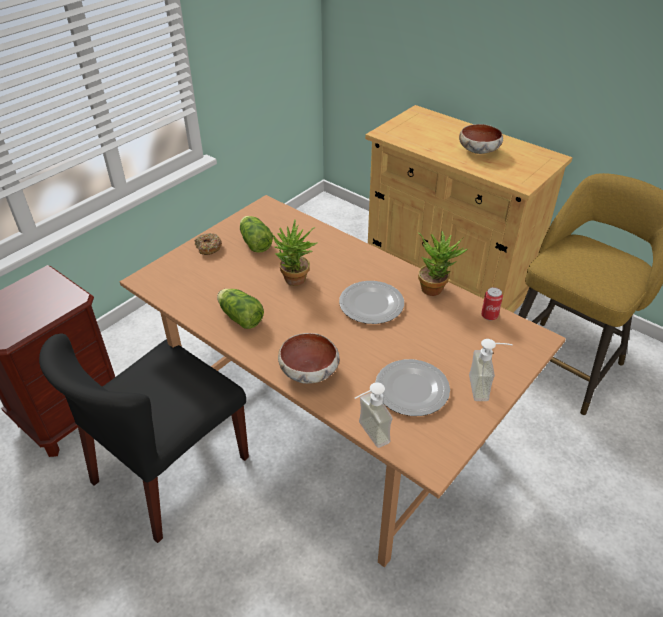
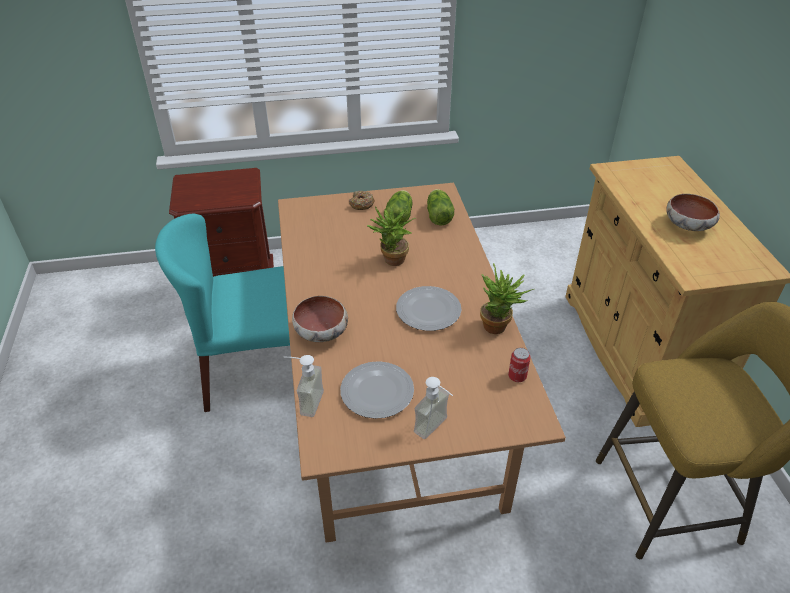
camera: 40 degrees right, 0 degrees up
black chair [39,333,249,543] -> turquoise chair [155,214,290,412]
lettuce [217,289,264,329] -> lettuce moved to [427,189,454,226]

